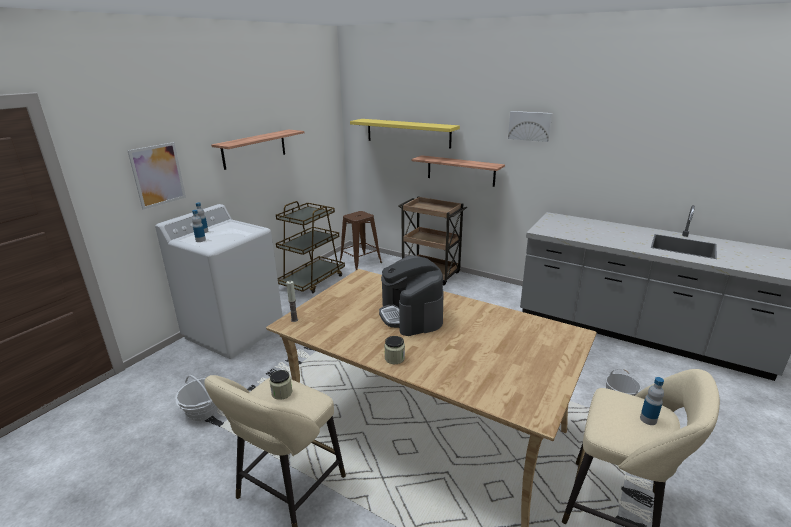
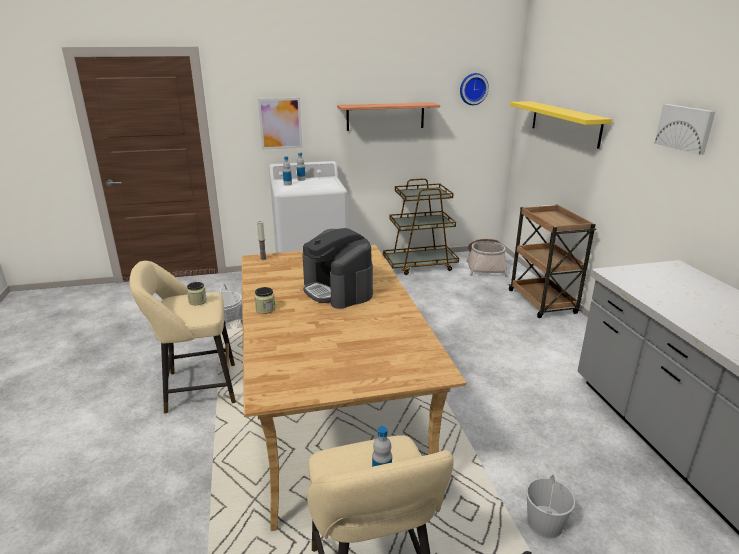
camera: 45 degrees right, 0 degrees up
brown stool [339,211,382,270] -> basket [466,238,508,277]
coffee machine [379,255,444,336] -> coffee machine turned 60 degrees counterclockwise [302,228,373,309]
shelf [412,155,505,187] -> none
none -> wall clock [460,73,489,105]

